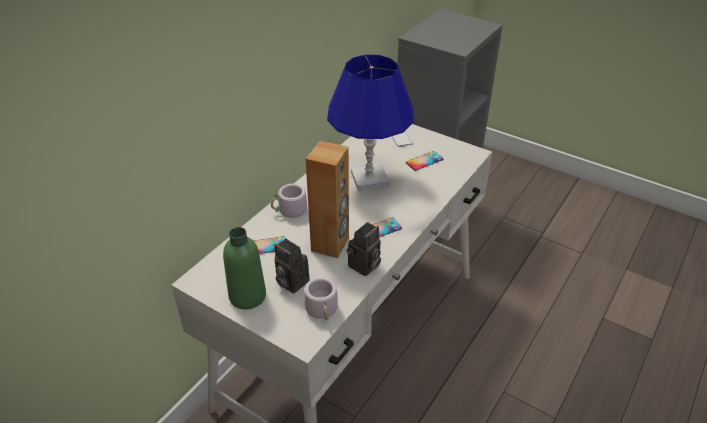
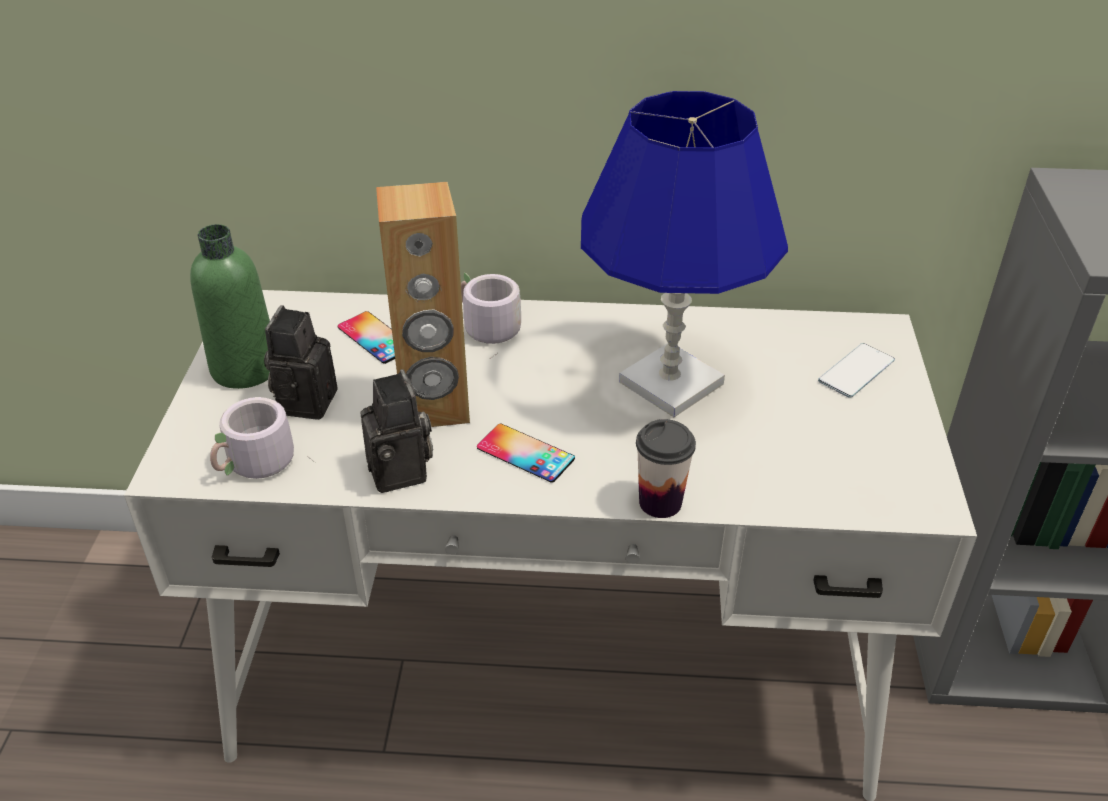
camera: 60 degrees right, 0 degrees up
camera [347,222,381,276] -> camera turned 120 degrees counterclockwise [360,369,433,493]
phone [406,151,444,171] -> none
none -> cup [636,419,696,518]

